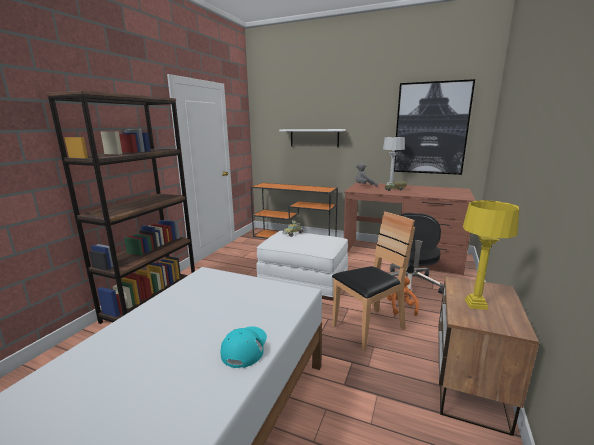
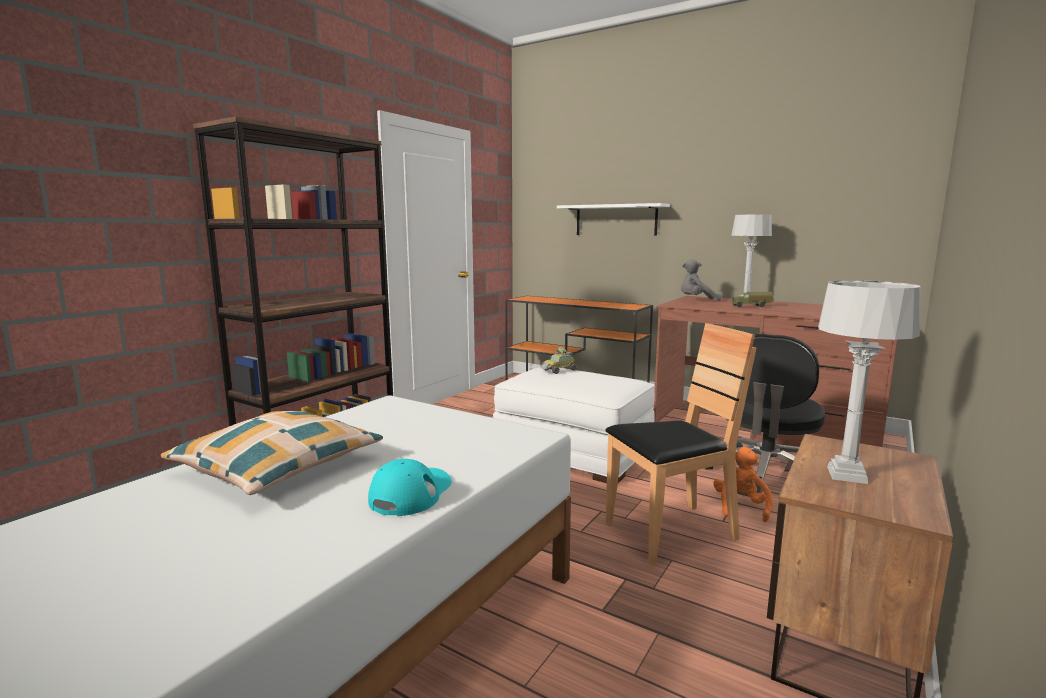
camera: 10 degrees right, 5 degrees down
picture [394,79,475,175] -> none
yellow table lamp [463,200,519,310] -> grey table lamp [818,281,921,484]
none -> pillow [161,411,383,495]

